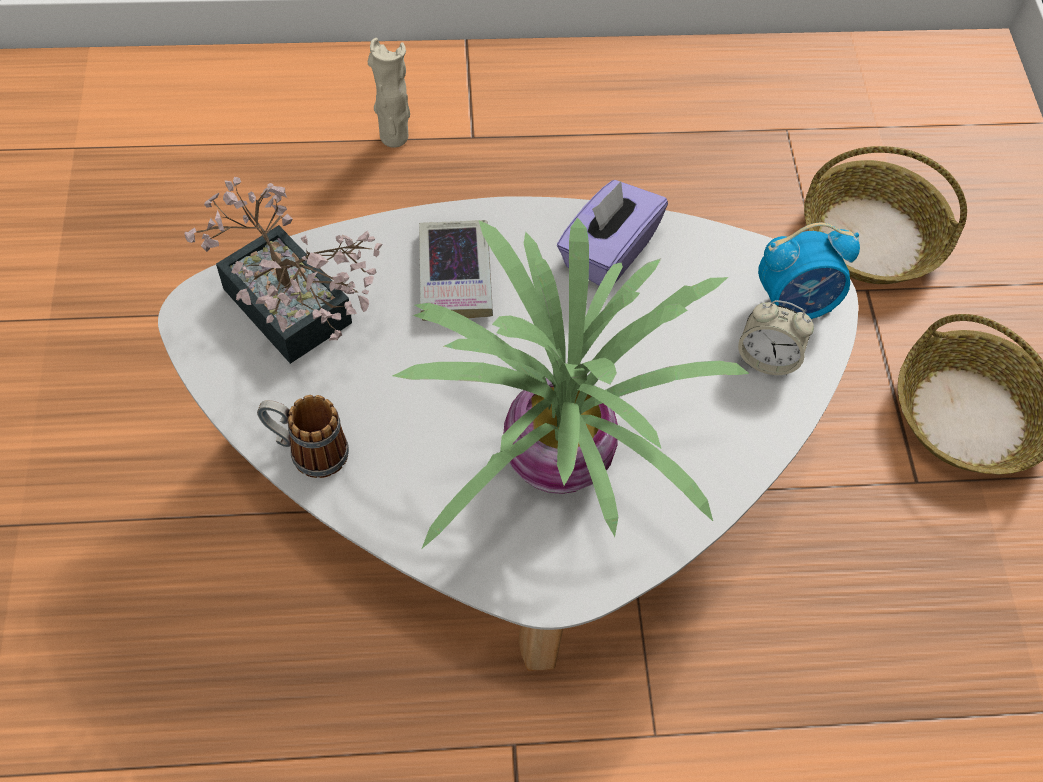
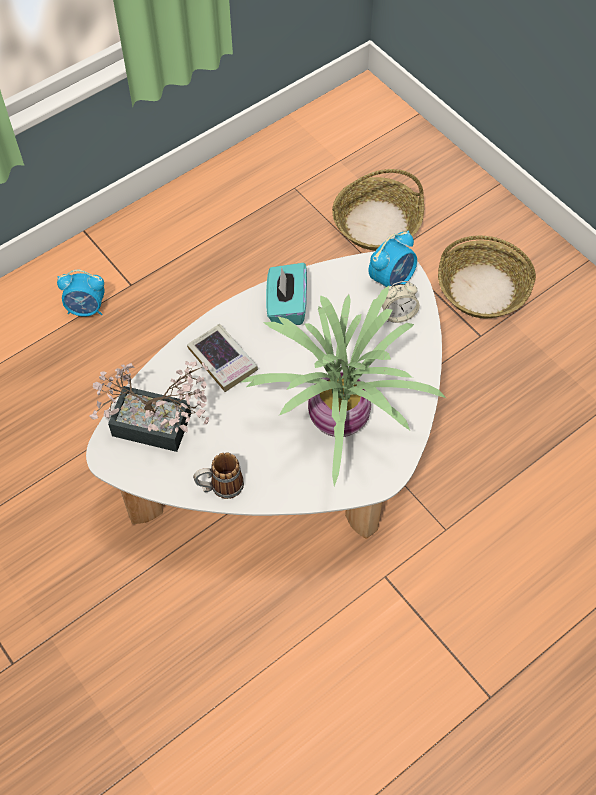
camera: 30 degrees left, 0 degrees up
beige vase [368,38,410,148] -> alarm clock [57,270,105,317]
purple tissue box [557,180,668,286] -> turquoise tissue box [266,263,307,325]

